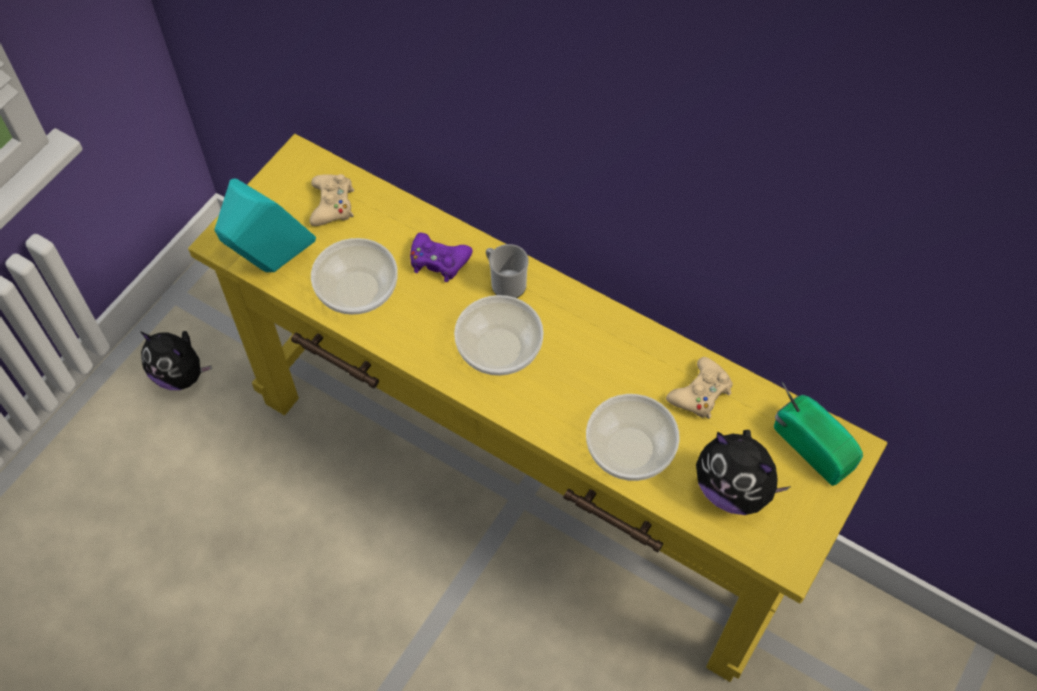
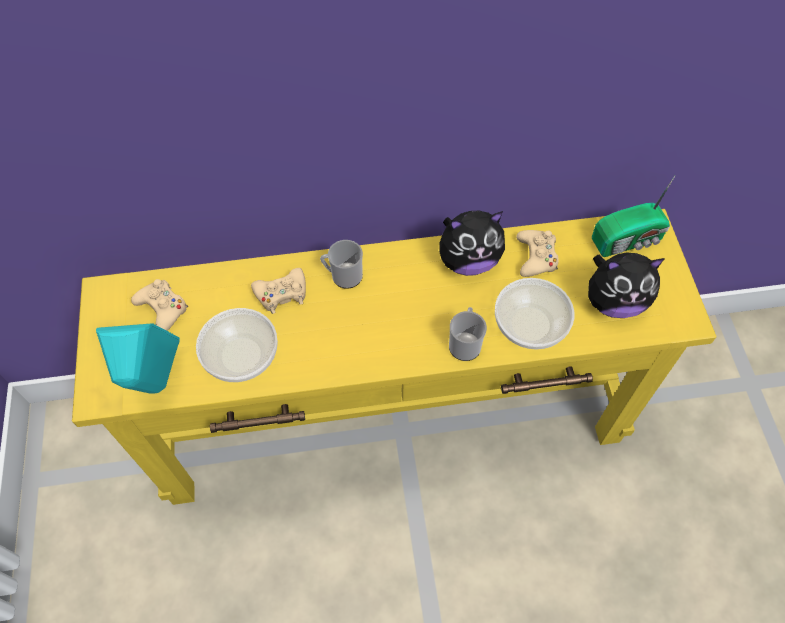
camera: 40 degrees left, 0 degrees up
plush toy [141,331,212,390] -> plush toy moved to [439,211,505,276]
purple game controller [410,233,473,282] -> beige game controller [251,268,306,314]
bowl [454,295,544,376] -> none
radio [774,382,863,486] -> radio turned 150 degrees clockwise [592,176,675,257]
none -> mug [449,307,487,361]

